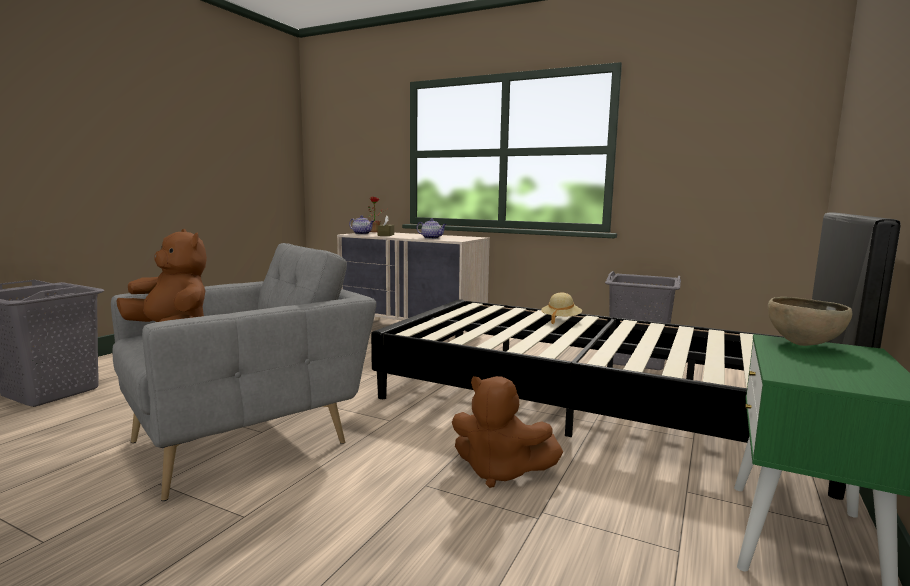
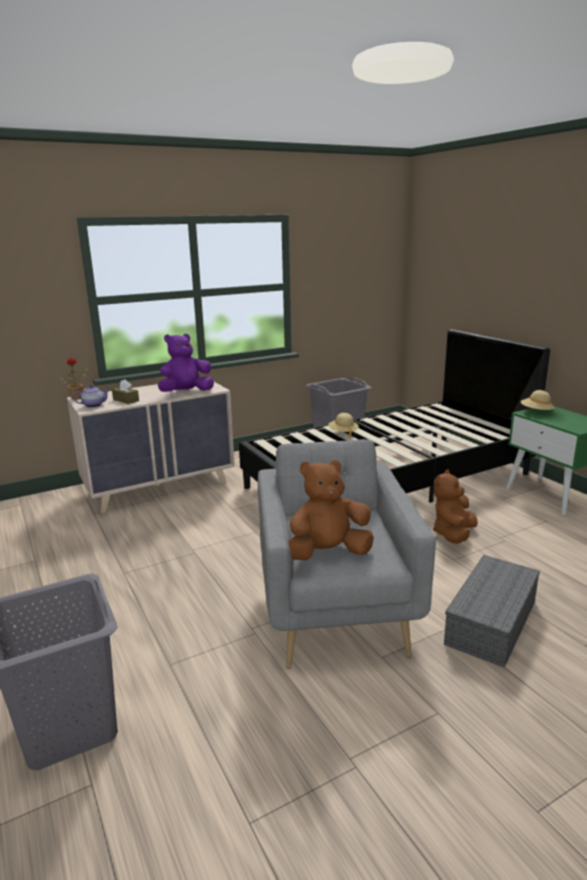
camera: 55 degrees left, 10 degrees up
teapot [417,218,447,239] -> purple plush toy [158,334,214,392]
brown plush toy [452,376,563,488] -> brown plush toy turned 150 degrees clockwise [433,469,478,544]
brown bowl [768,297,852,346] -> beige hat [521,390,555,411]
none -> grey storage box [444,555,540,668]

